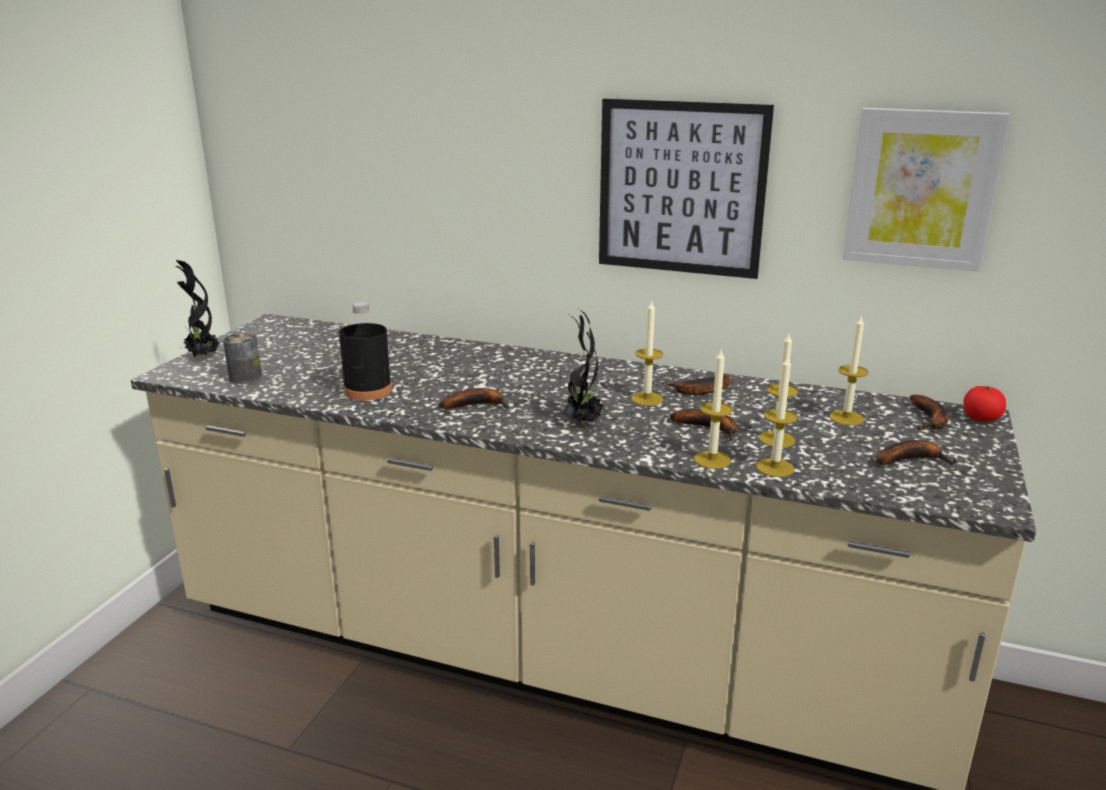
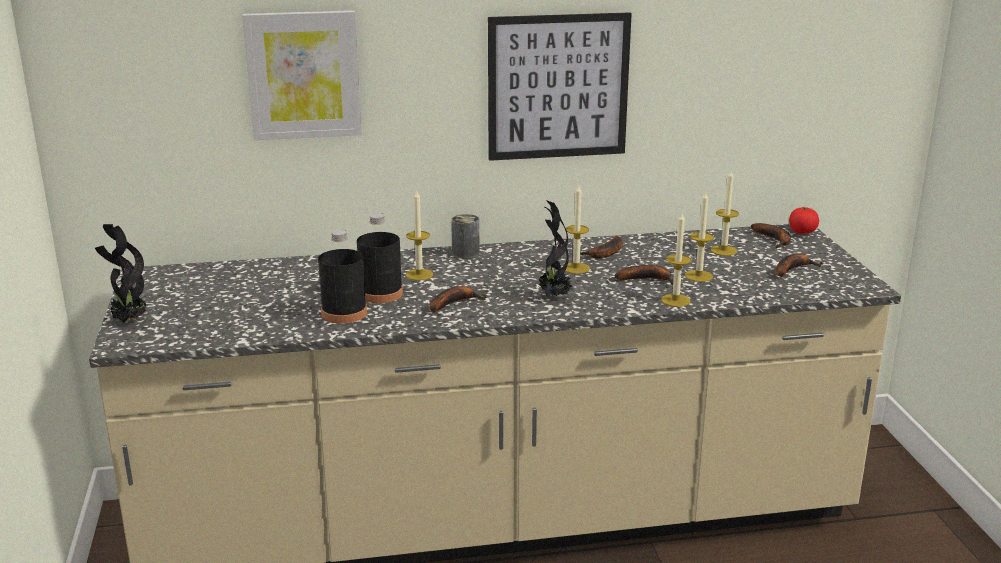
camera: 30 degrees left, 0 degrees up
can [223,333,262,384] -> can moved to [451,214,480,259]
candle [756,354,798,477] -> candle moved to [406,189,433,280]
picture [843,108,1010,271] -> picture moved to [242,10,362,140]
none -> black bottle [357,213,403,303]

